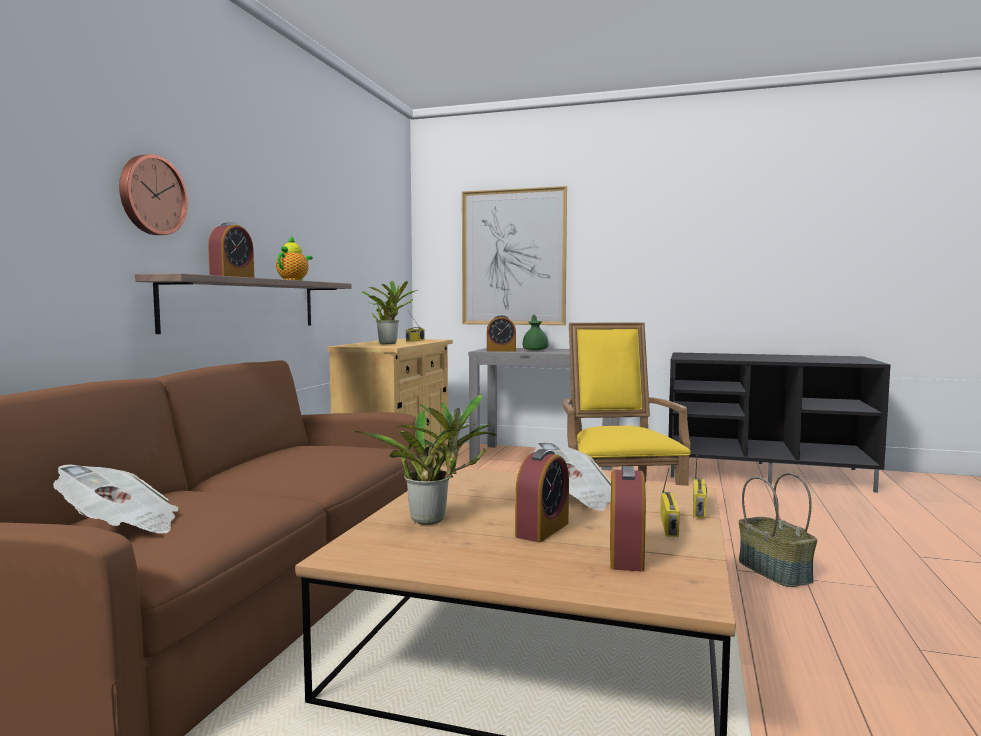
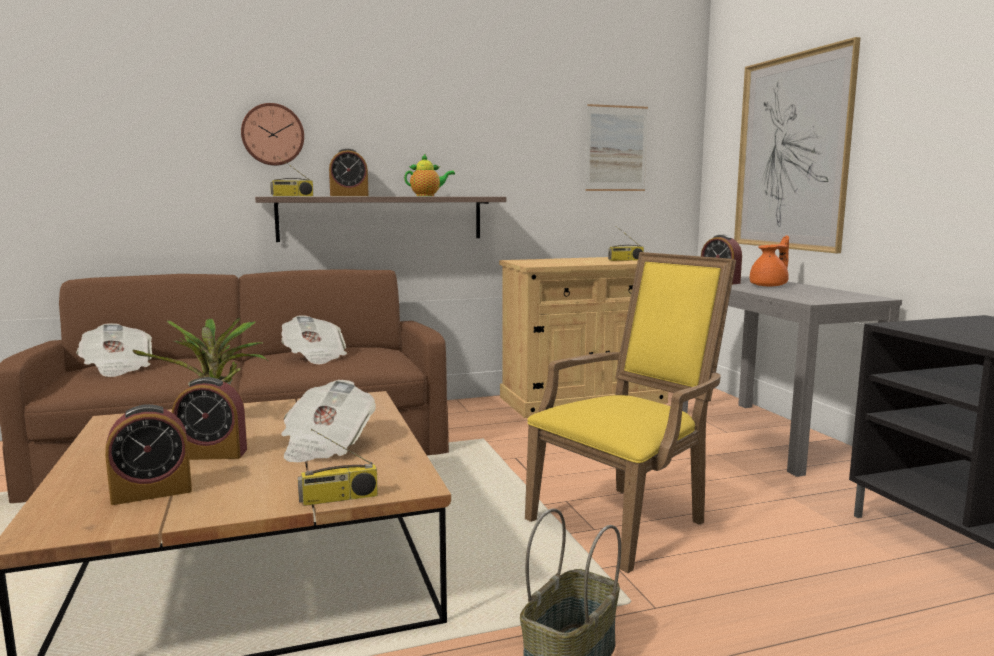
camera: 55 degrees right, 5 degrees up
potted plant [362,281,418,344] -> none
green teapot [523,315,548,351] -> orange teapot [750,235,789,286]
radio [660,468,680,537] -> radio moved to [270,156,313,196]
none -> newspaper [281,315,347,365]
none -> picture [585,104,648,191]

